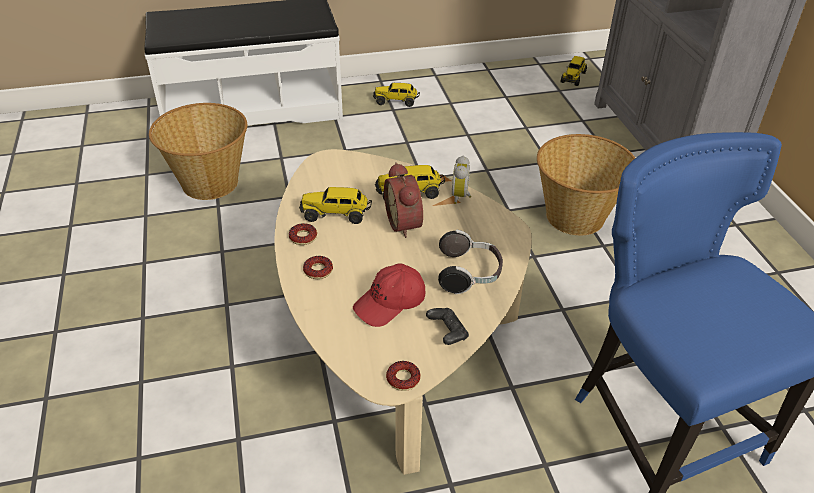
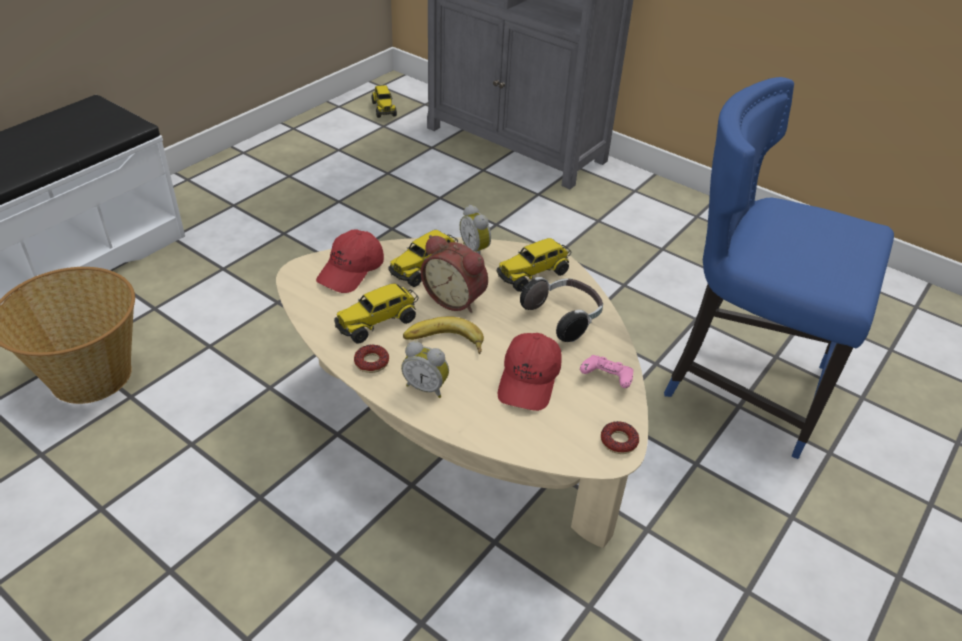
camera: 40 degrees left, 0 degrees up
donut [303,256,333,279] -> alarm clock [401,341,449,398]
toy truck [373,83,420,107] -> toy truck moved to [497,238,571,292]
black game controller [426,308,469,345] -> pink game controller [580,355,633,388]
basket [537,134,635,235] -> none
none -> red cap [316,229,384,293]
none -> banana [403,316,484,354]

